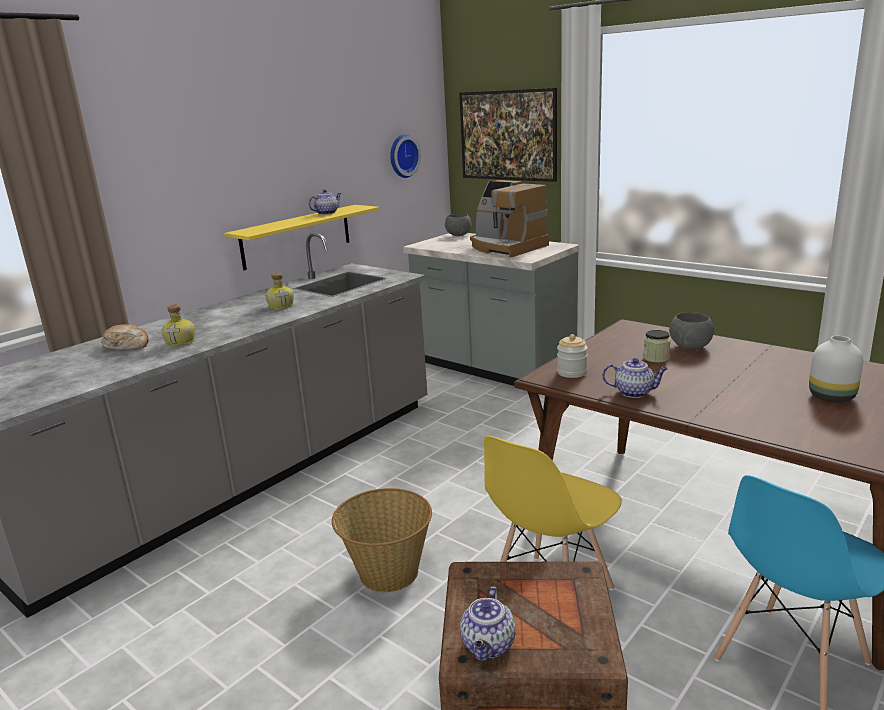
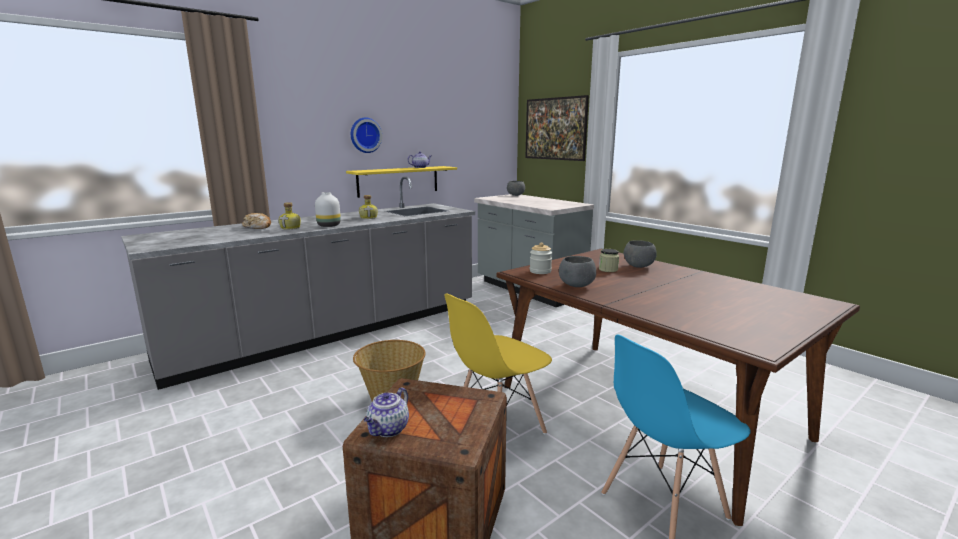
camera: 10 degrees right, 5 degrees down
wall clock [390,134,421,178] -> wall clock moved to [351,118,382,153]
coffee machine [470,180,549,258] -> none
teapot [602,358,668,398] -> grey bowl [559,256,596,287]
white vase [809,336,863,403] -> white vase moved to [315,192,341,227]

